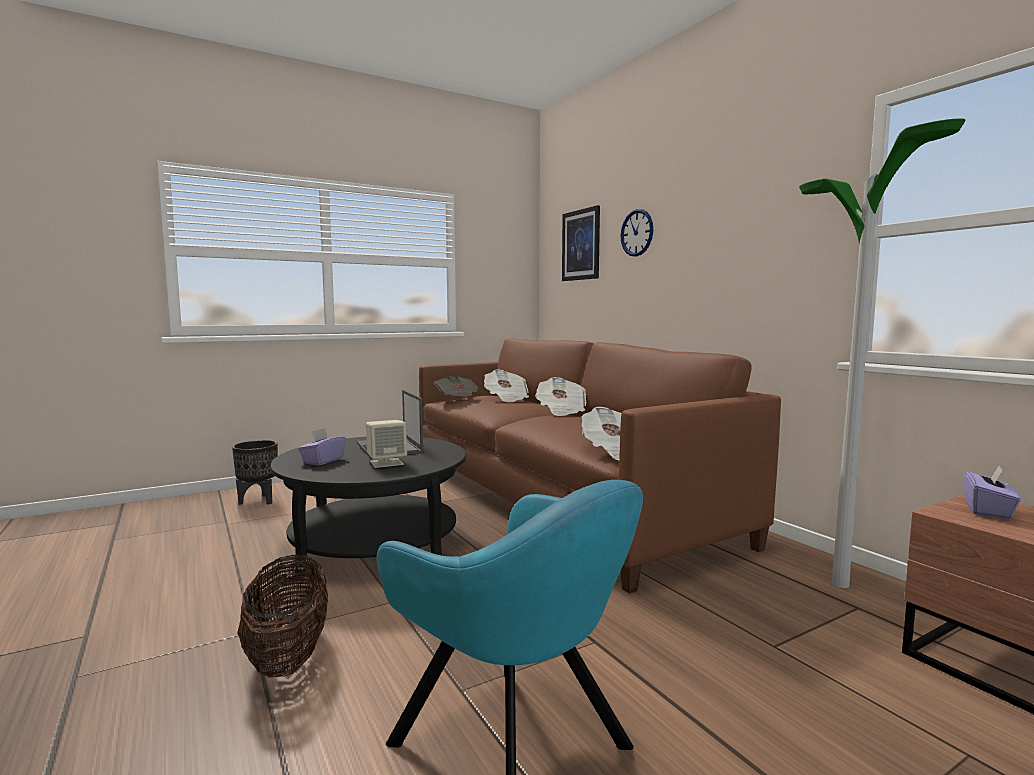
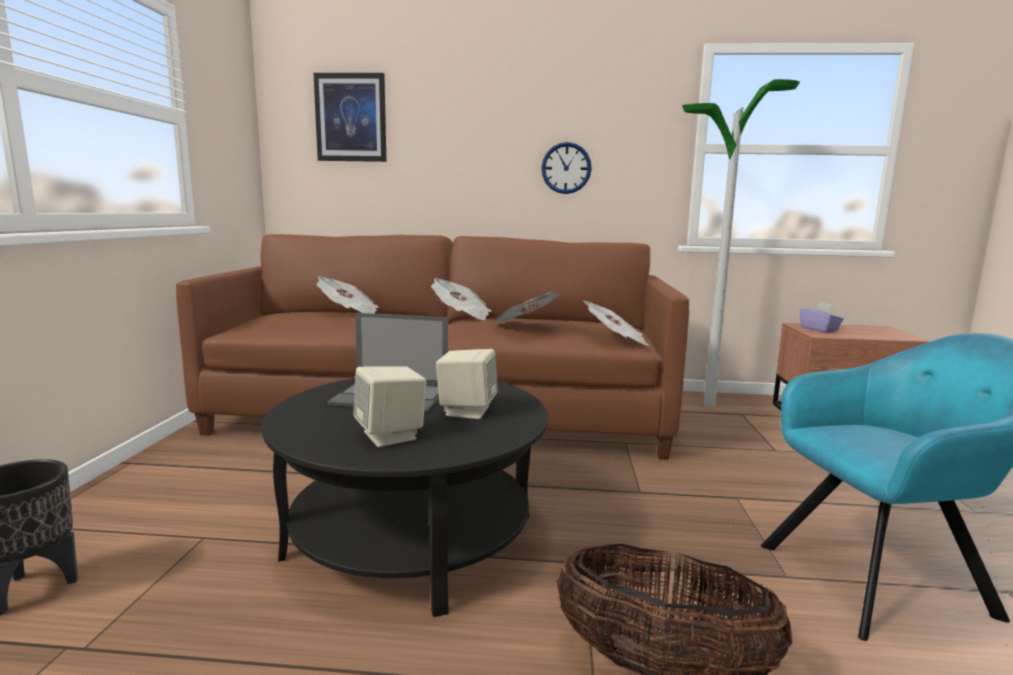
camera: 55 degrees left, 5 degrees up
purple tissue box [298,428,346,465] -> beige speaker [353,366,426,447]
newspaper [434,376,479,397] -> newspaper moved to [492,291,559,322]
wall clock [620,209,653,257] -> wall clock moved to [541,142,592,194]

